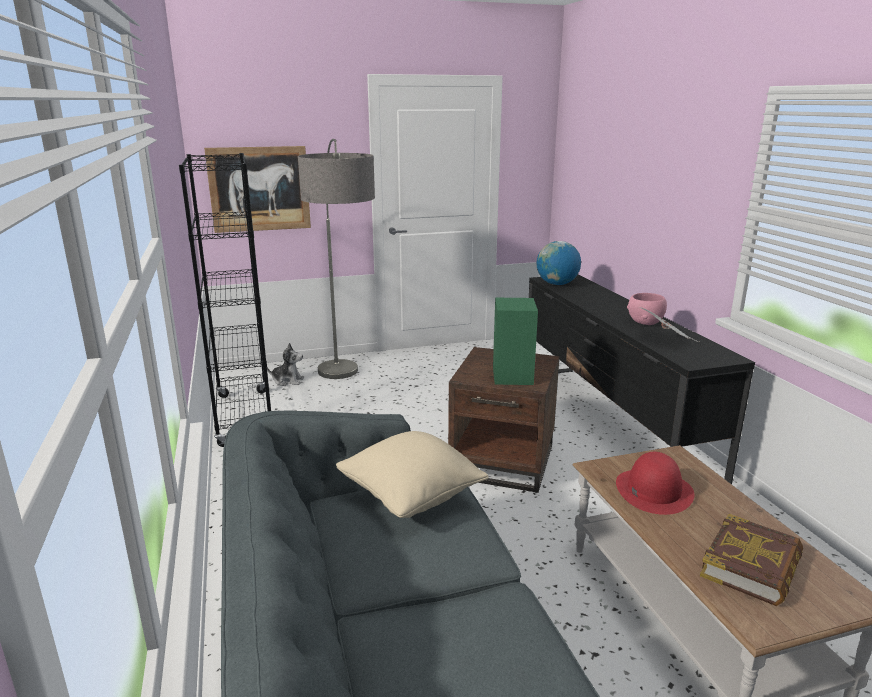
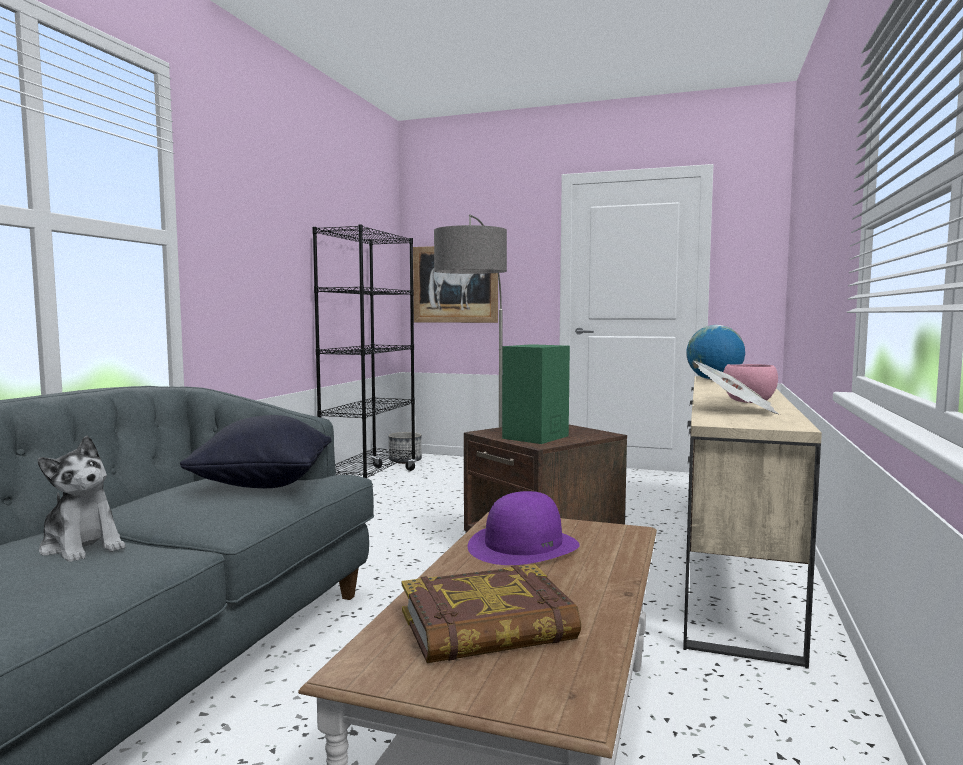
camera: 35 degrees right, 15 degrees down
plush toy [267,343,304,386] -> plush toy moved to [38,436,125,562]
beige pillow [336,431,489,518] -> black pillow [180,415,332,488]
black tv stand [529,275,755,484] -> beige tv stand [683,376,822,669]
red hat [616,452,694,515] -> purple hat [468,491,580,565]
none -> planter [388,432,422,464]

